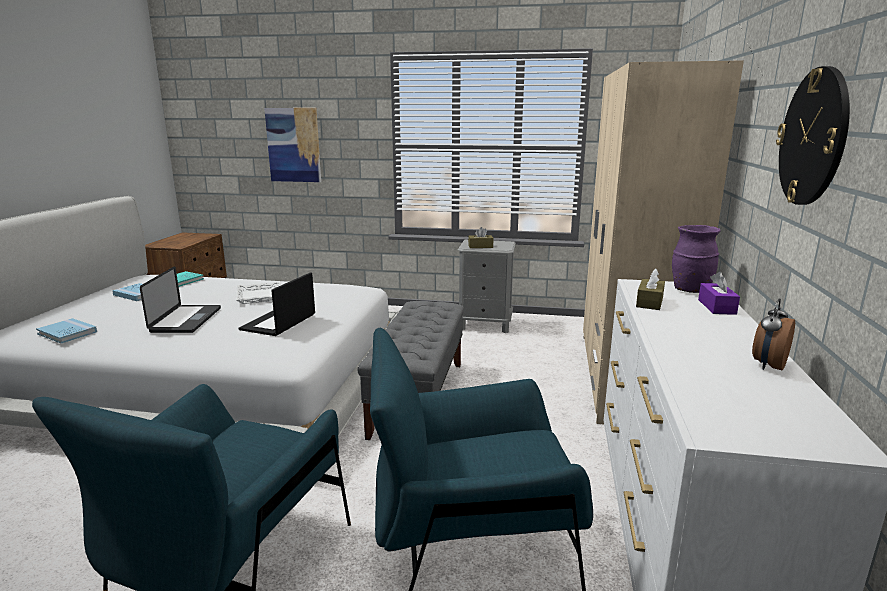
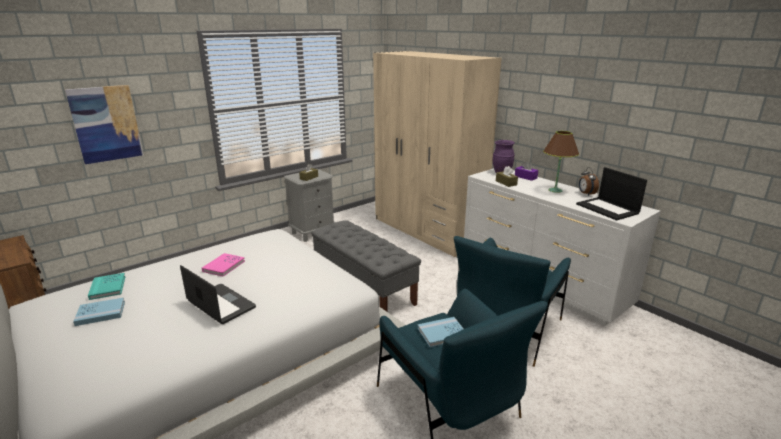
camera: 50 degrees left, 5 degrees up
blue book [36,318,97,343] -> blue book moved to [418,317,464,347]
white tray [236,281,281,304] -> pink book [202,253,245,277]
laptop [238,273,315,336] -> laptop moved to [576,167,647,220]
wall clock [776,66,850,205] -> none
none -> brown table lamp [543,131,579,193]

